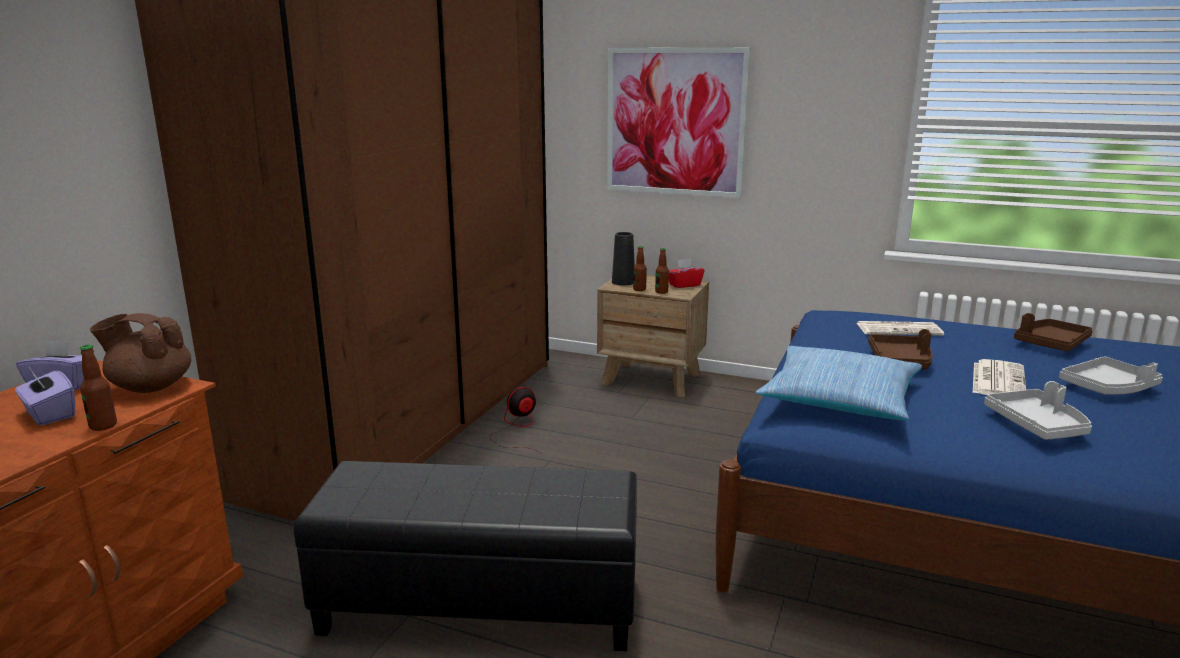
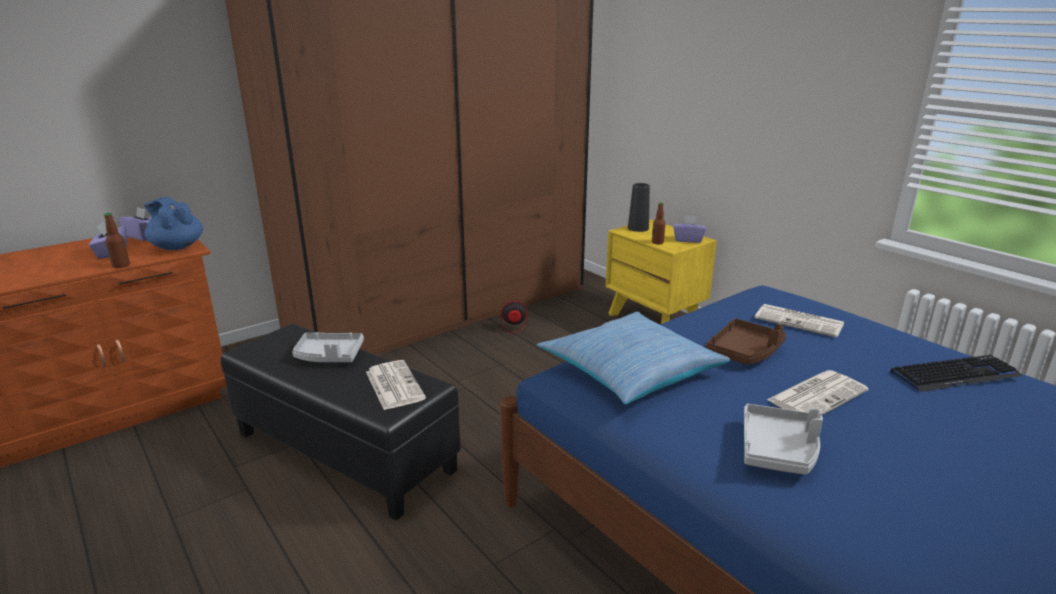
camera: 30 degrees right, 5 degrees up
brown teapot [90,313,191,393] -> blue teapot [143,197,203,250]
brown nightstand [597,275,709,397] -> yellow nightstand [605,219,717,324]
picture [607,47,750,198] -> none
bottle [633,246,647,291] -> none
red tissue box [669,259,704,288] -> purple tissue box [673,215,706,243]
brown tray [1014,313,1093,351] -> keyboard [890,355,1023,392]
grey tray [1059,356,1163,395] -> grey tray moved to [292,332,364,362]
none -> newspaper [366,360,426,410]

